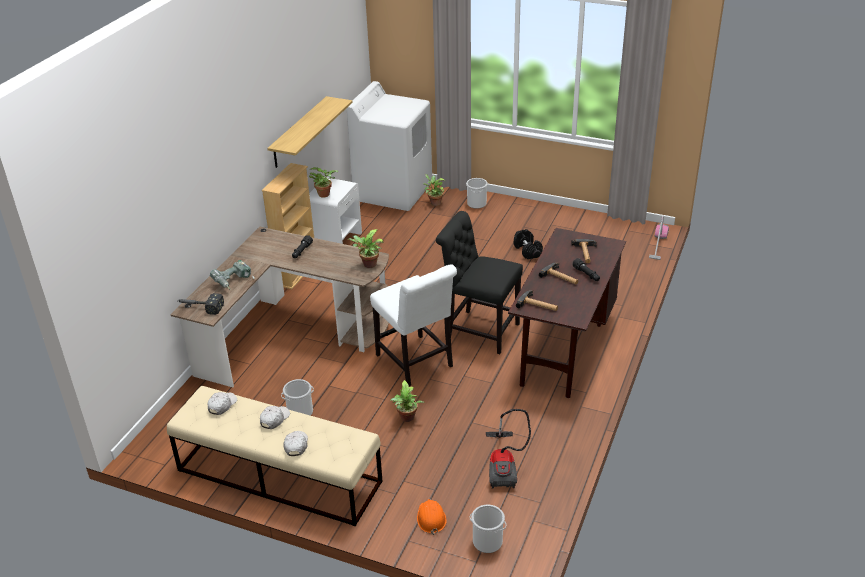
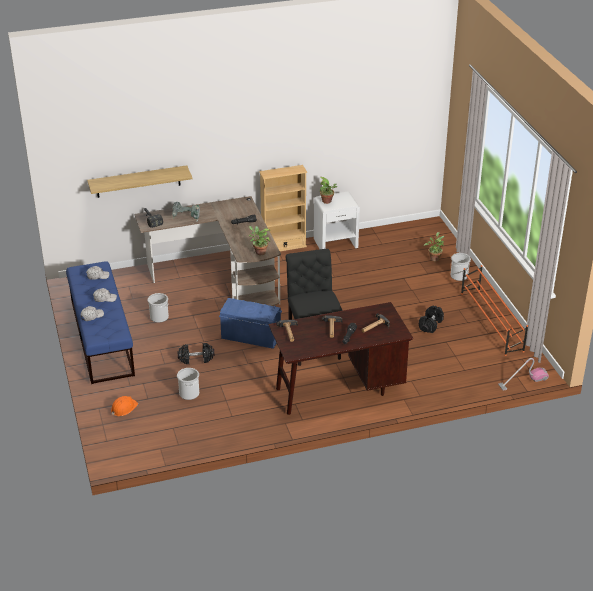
camera: 50 degrees right, 0 degrees up
beige bench [167,386,382,526] -> blue bench [66,261,135,384]
shelf [267,96,352,168] -> shelf moved to [87,165,193,198]
white washing machine [347,81,432,211] -> none
white chair [370,264,457,386] -> blue storage box [219,298,282,349]
potted plant [390,380,424,422] -> black dumbbell [177,343,215,364]
bucket [470,505,506,553] -> bucket moved to [177,368,199,400]
vacuum cleaner [486,409,531,489] -> none
none -> orange shoe rack [461,265,528,356]

